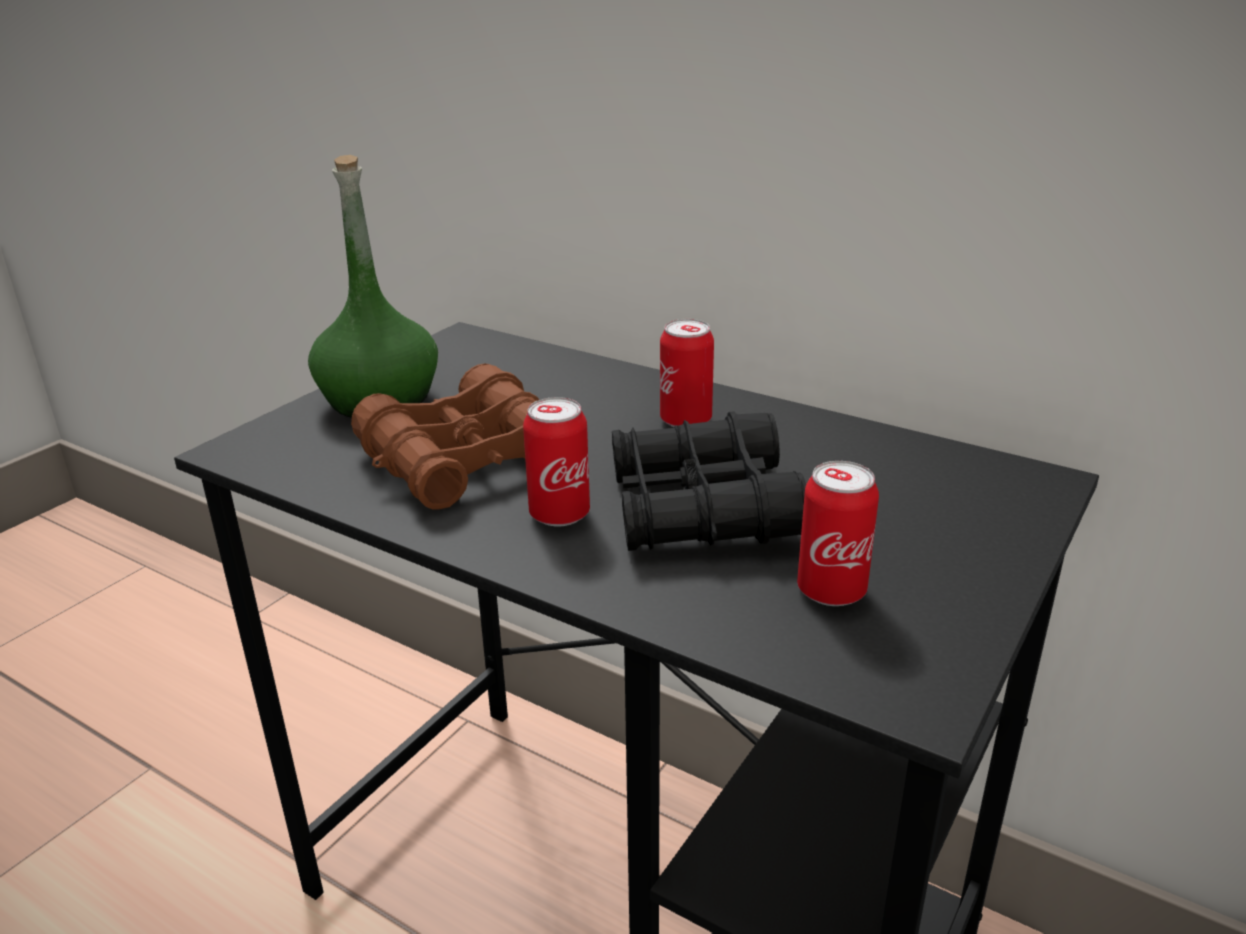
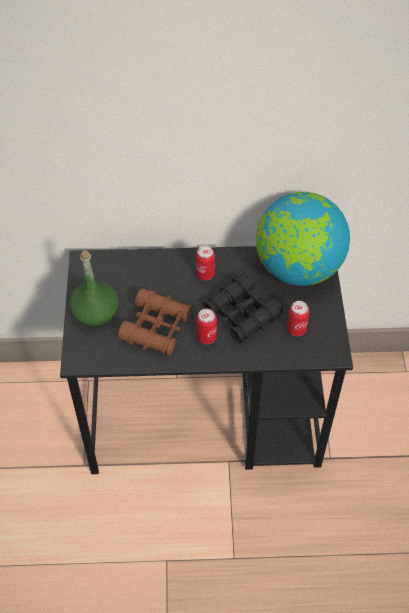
camera: 35 degrees left, 25 degrees up
none -> globe [256,192,350,286]

